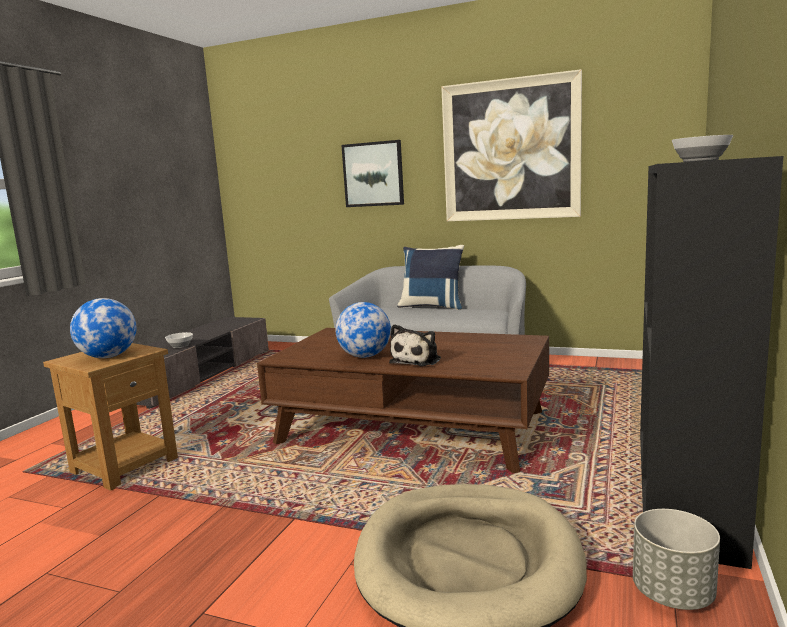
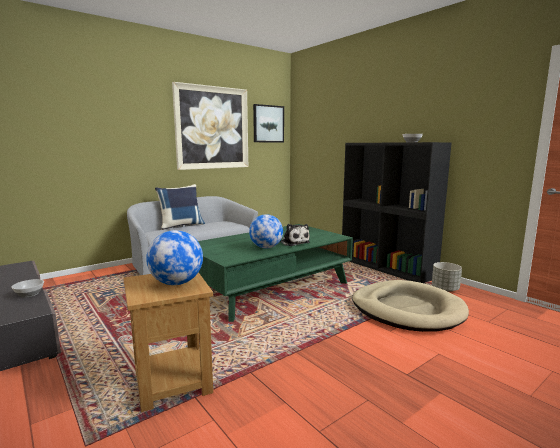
camera: 60 degrees left, 0 degrees up
brown coffee table [257,328,549,473] -> green coffee table [198,224,353,322]
picture [341,140,404,207] -> picture moved to [253,104,284,143]

